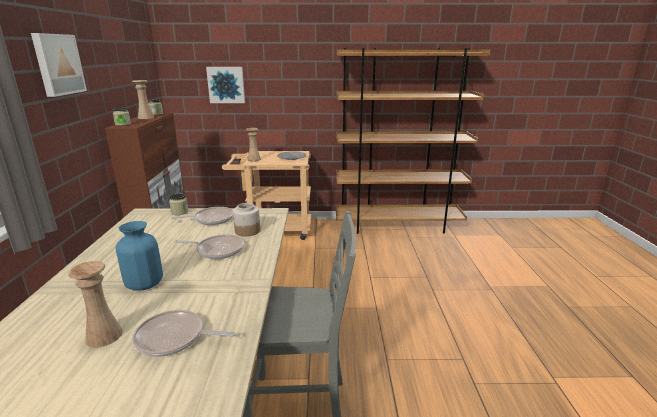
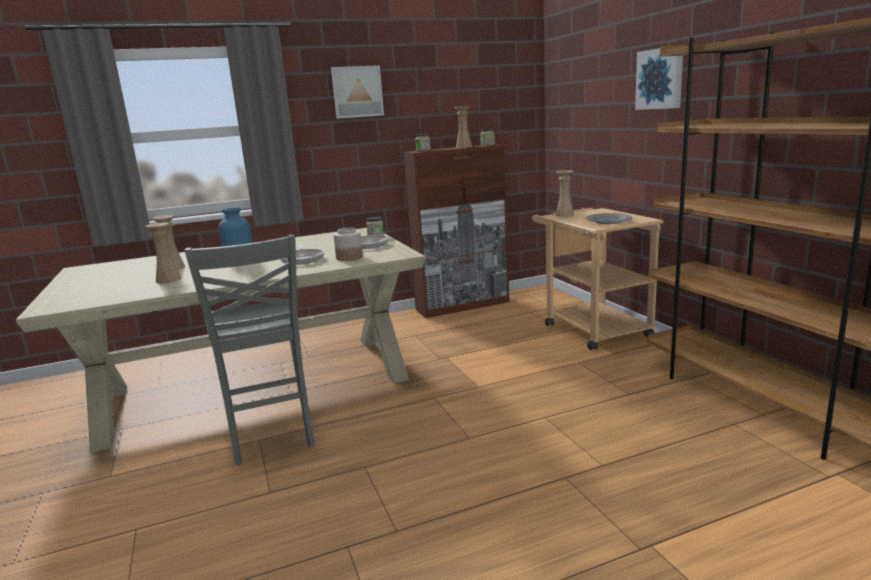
camera: 70 degrees right, 5 degrees down
frying pan [132,310,236,357] -> beige vase [145,223,181,284]
picture [206,67,245,103] -> picture moved to [635,48,683,110]

